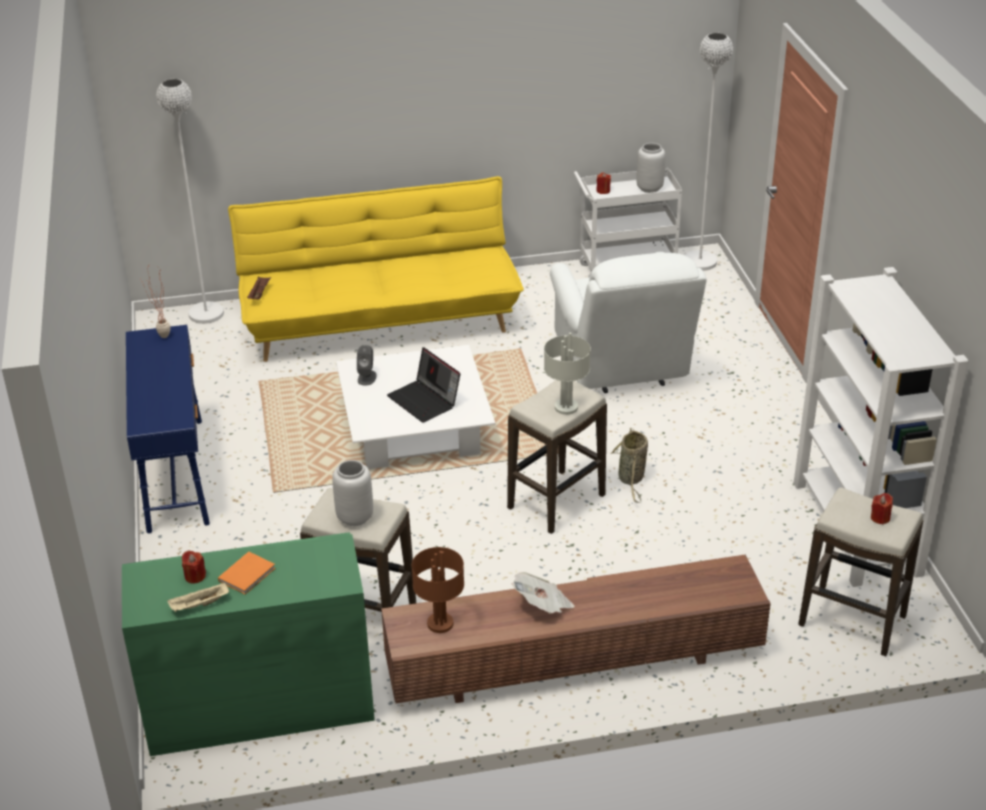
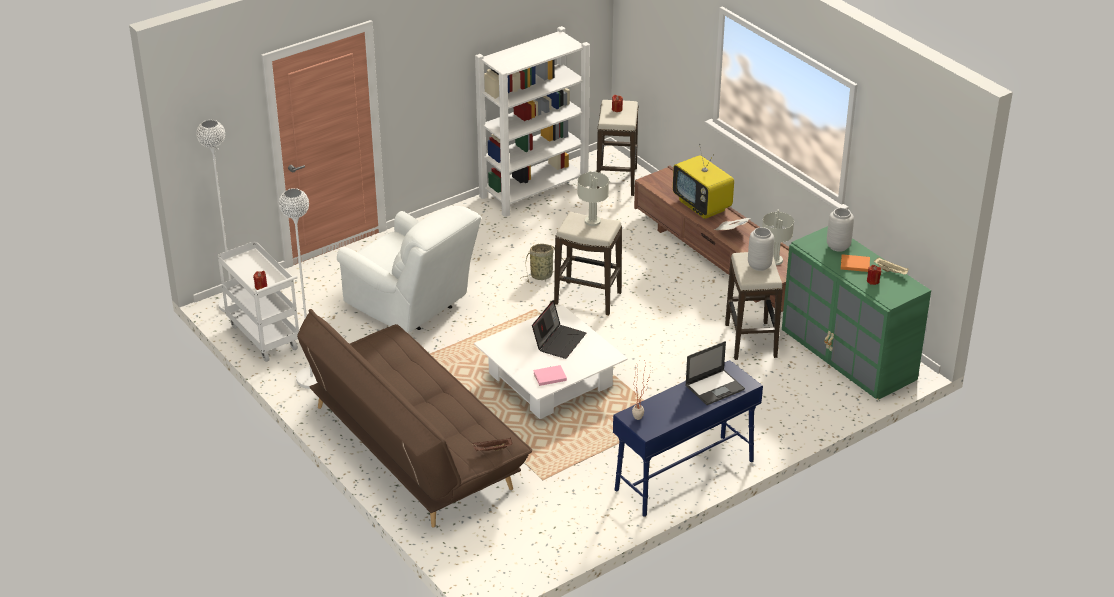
camera: 115 degrees left, 0 degrees up
white floor lamp [156,79,224,324] -> white floor lamp moved to [279,188,318,389]
yellow sofa [228,176,524,362] -> brown sofa [297,309,532,528]
grey speaker [357,345,377,385] -> pink book [533,365,567,386]
brown table lamp [412,547,464,633] -> grey table lamp [762,210,794,265]
white armchair [550,251,707,393] -> white armchair turned 75 degrees clockwise [337,206,481,333]
grey vase [636,143,665,193] -> grey vase moved to [827,208,854,252]
none -> television [673,144,734,219]
none -> laptop [685,341,745,405]

